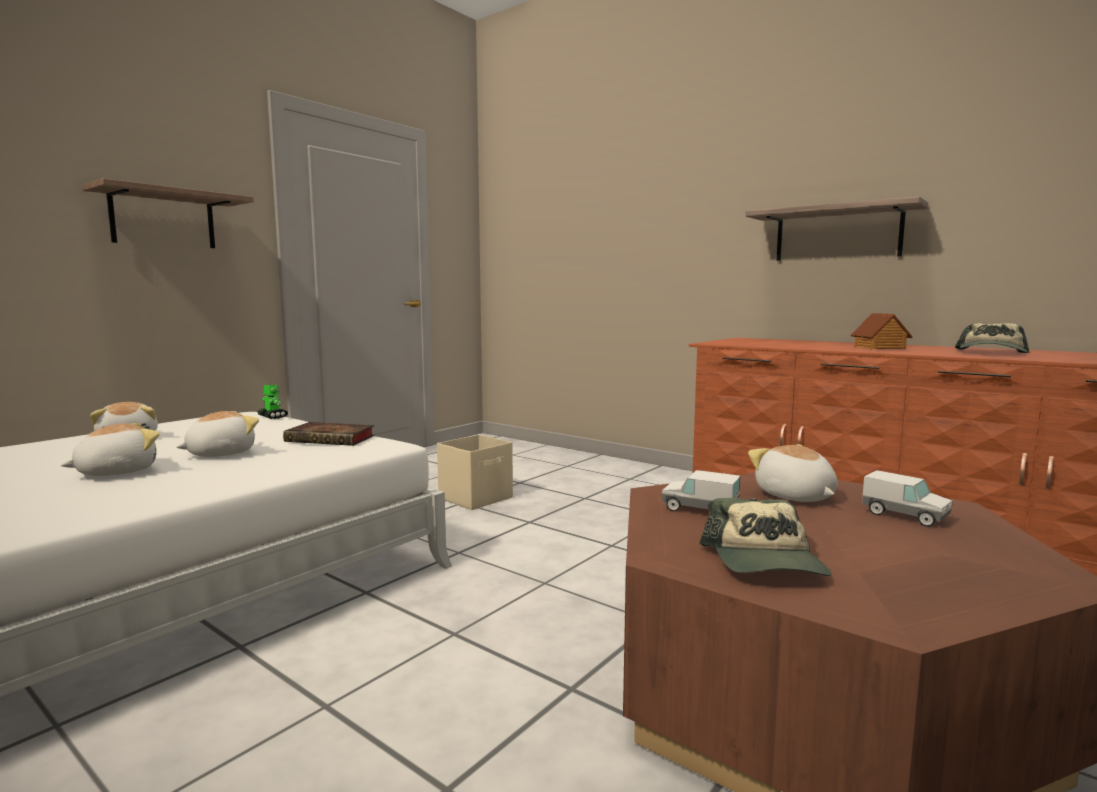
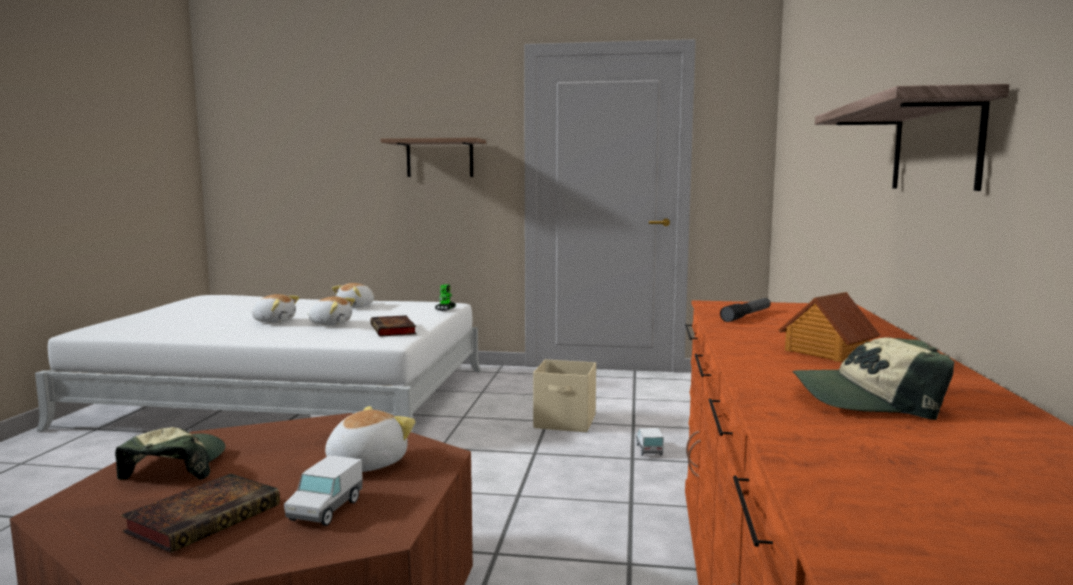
camera: 60 degrees right, 0 degrees up
toy truck [662,470,741,511] -> toy truck moved to [636,428,664,455]
cap [699,497,832,576] -> cap turned 120 degrees clockwise [115,427,226,480]
none -> book [121,474,280,553]
none -> flashlight [720,298,771,322]

